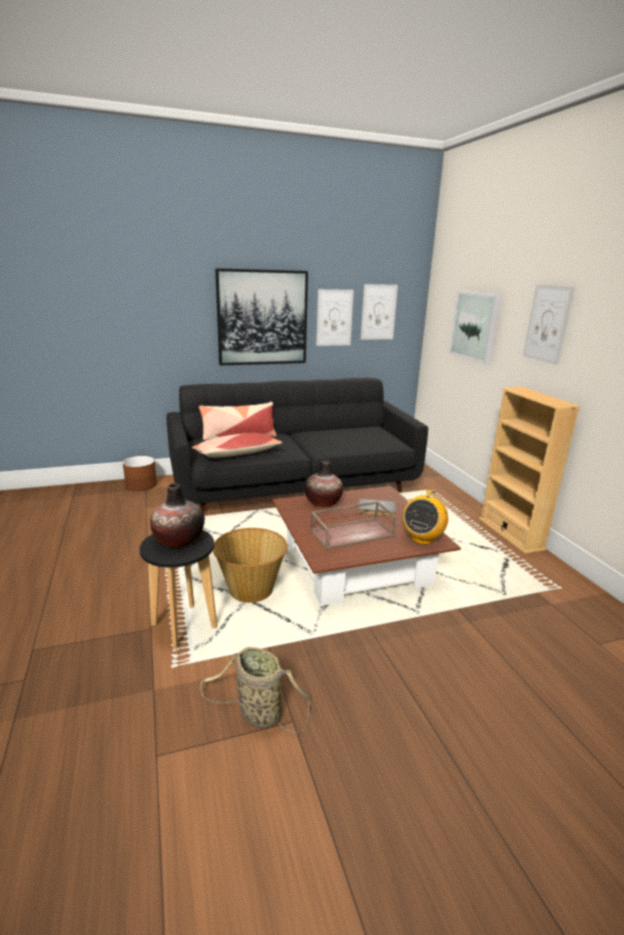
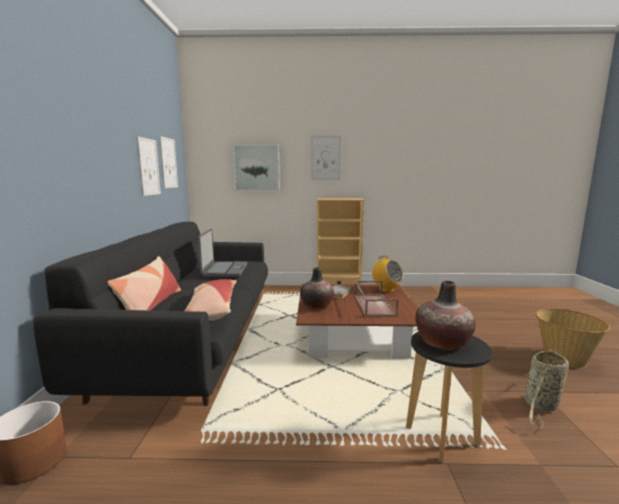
camera: 70 degrees left, 10 degrees down
basket [213,528,287,603] -> basket moved to [535,308,610,368]
picture [215,268,308,366] -> none
none -> laptop [198,228,248,277]

